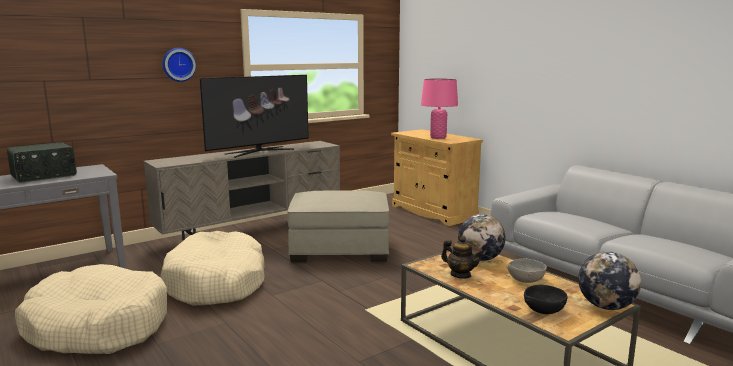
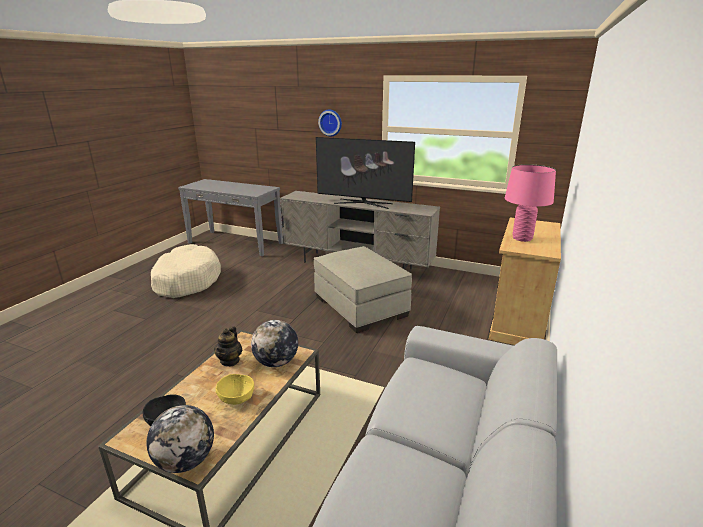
camera: 60 degrees right, 10 degrees up
radio [7,142,77,183] -> none
beige dog bed [161,231,265,305] -> none
grey bowl [507,259,547,283] -> yellow bowl [216,374,254,405]

